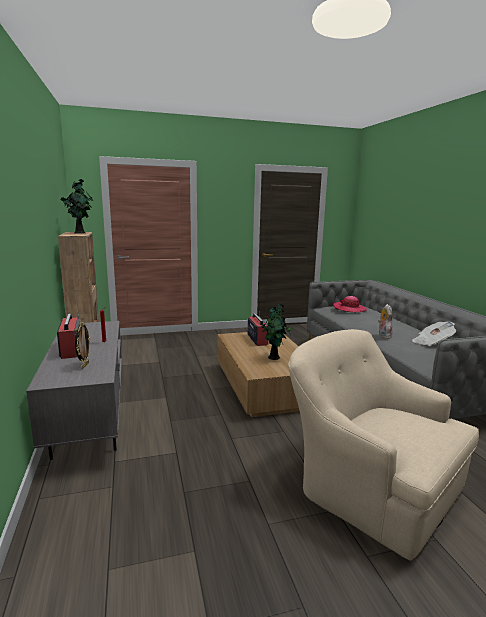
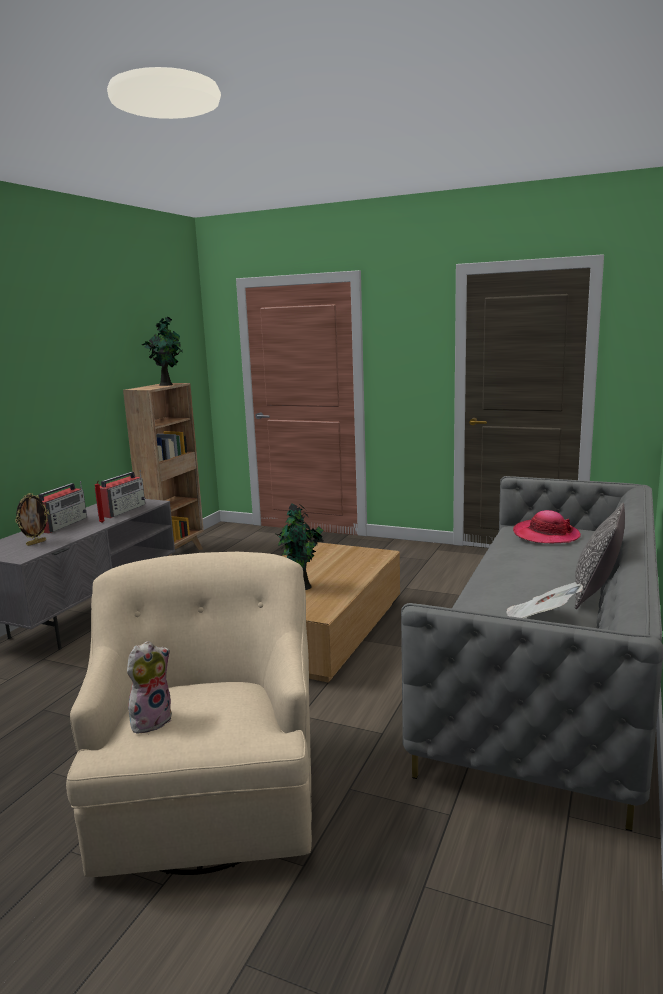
camera: 40 degrees right, 0 degrees up
radio [248,311,268,346] -> radio moved to [95,470,145,518]
plush toy [378,304,392,339] -> plush toy moved to [127,641,172,734]
none -> pillow [574,503,625,609]

